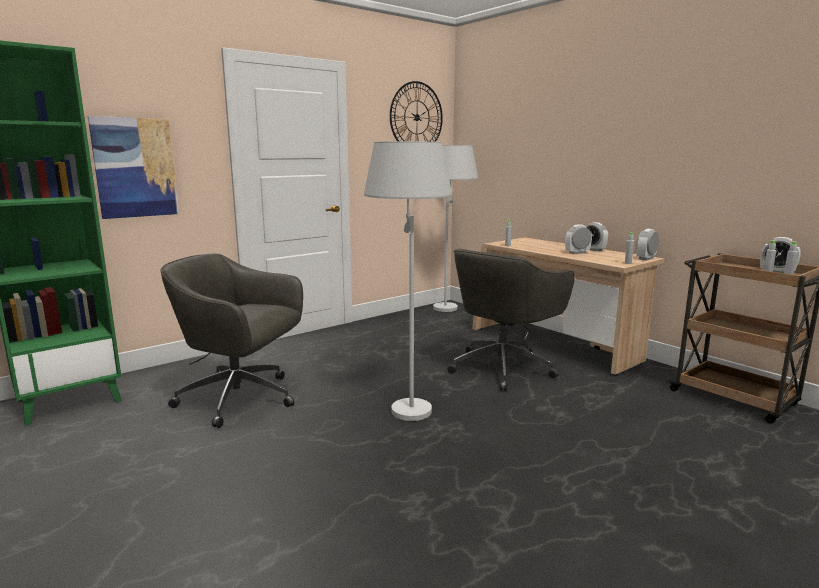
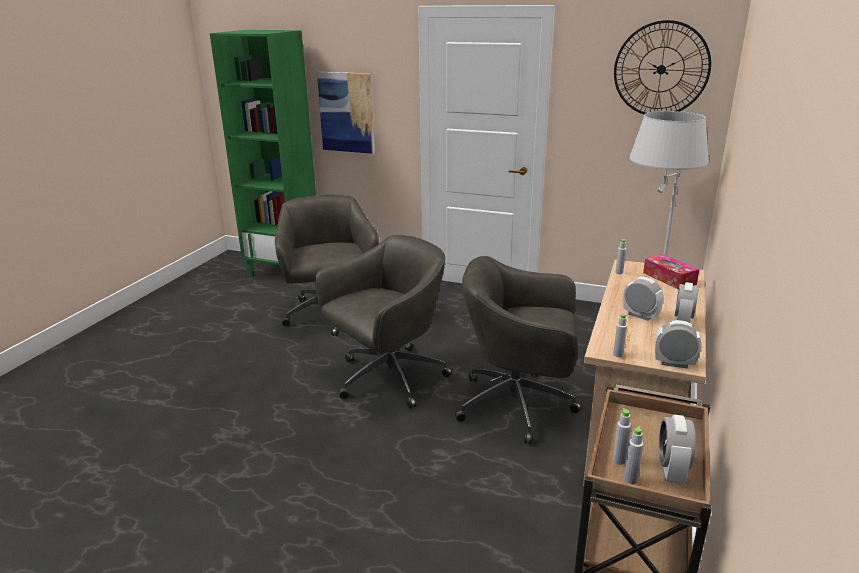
camera: 60 degrees right, 10 degrees up
white floor lamp [364,141,452,421] -> grey office chair [315,235,452,409]
none -> tissue box [643,254,700,290]

